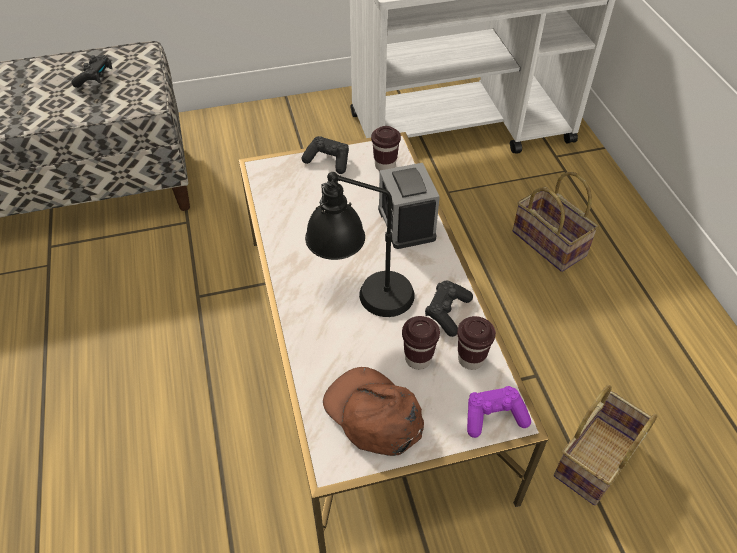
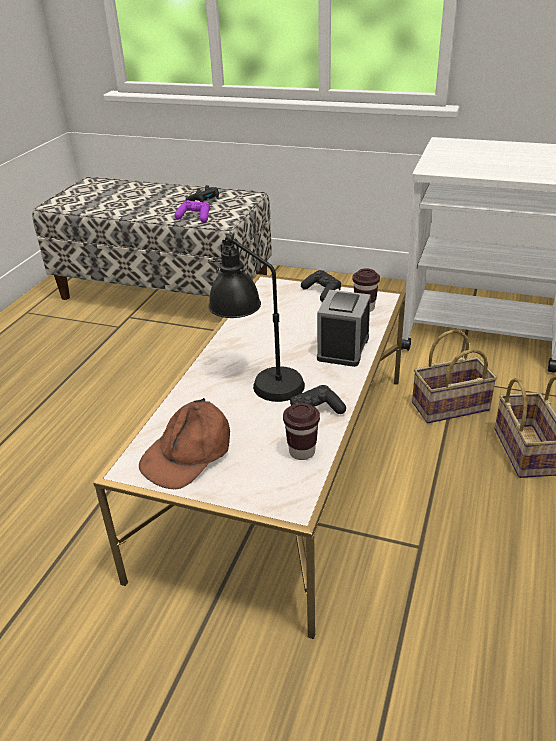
camera: 35 degrees right, 15 degrees down
brown cap [323,367,424,456] -> brown cap turned 135 degrees counterclockwise [139,398,230,489]
brown cup [402,316,440,370] -> none
purple game controller [467,386,531,438] -> purple game controller moved to [175,200,210,223]
basket [554,385,657,506] -> basket moved to [412,329,497,423]

